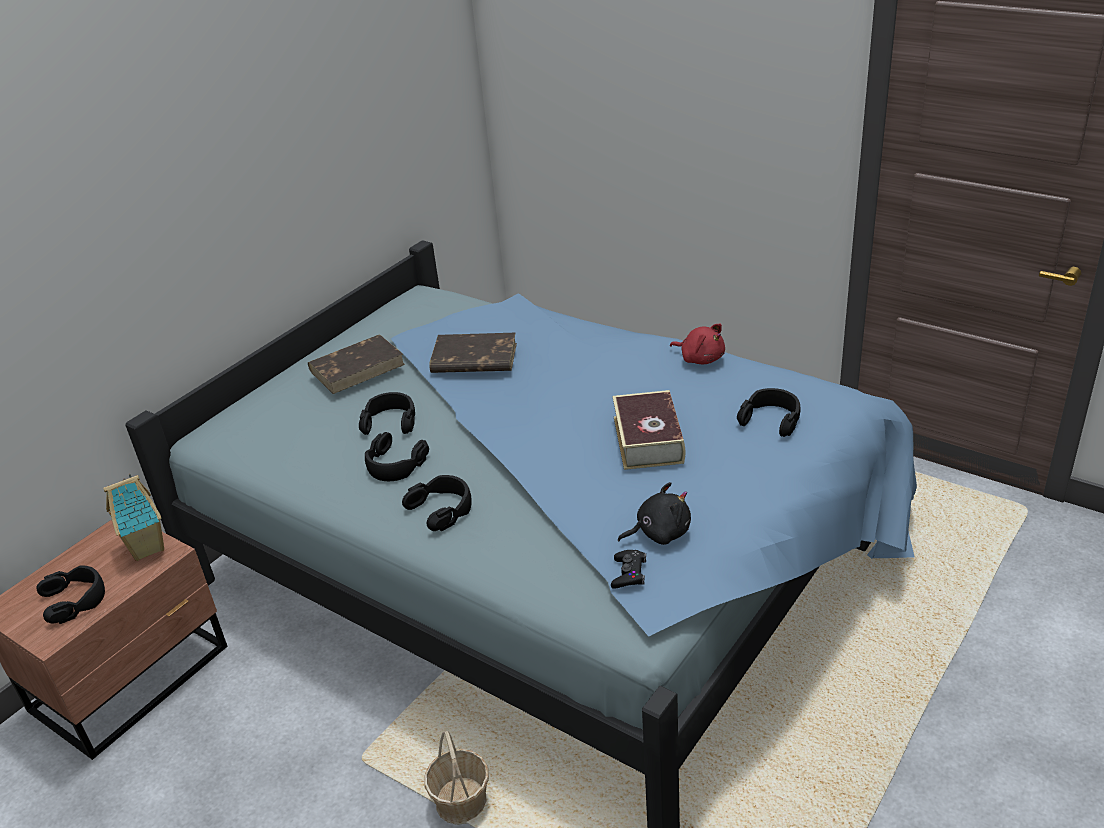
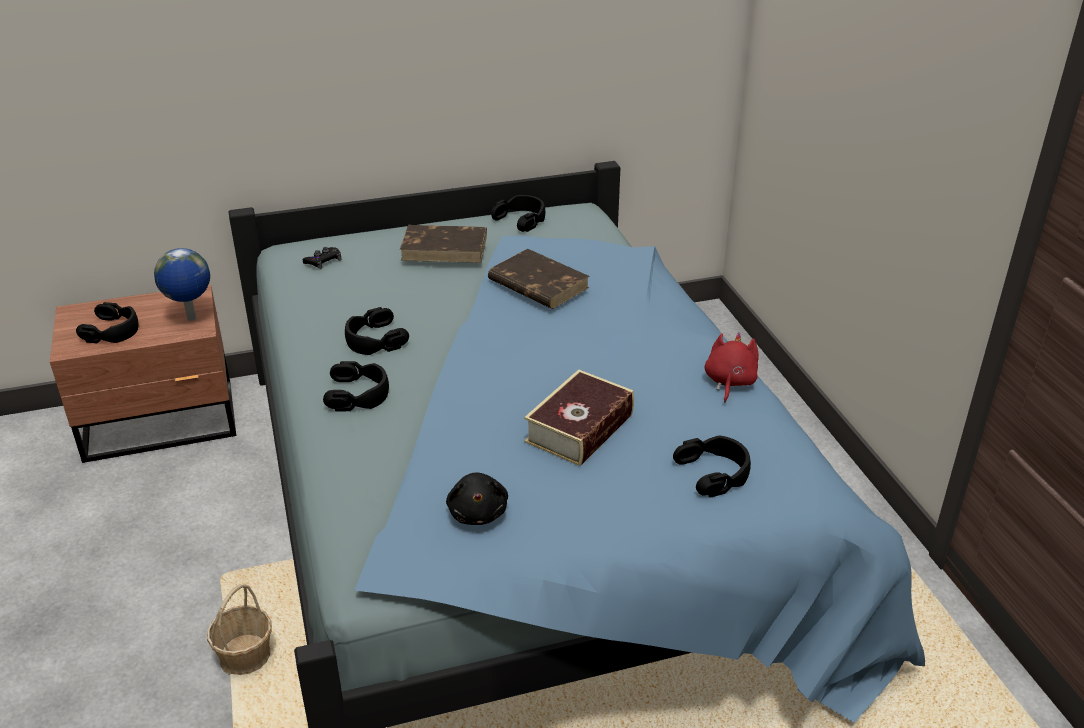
camera: 35 degrees right, 0 degrees up
toy house [103,474,164,561] -> globe [154,248,210,321]
black headphones [359,392,415,435] -> black headphones moved to [491,195,545,232]
black game controller [611,550,646,589] -> black game controller moved to [303,247,341,269]
black plush toy [618,482,691,545] -> black plush toy turned 60 degrees clockwise [446,473,508,525]
red plush toy [670,324,725,364] -> red plush toy turned 150 degrees counterclockwise [705,333,759,403]

